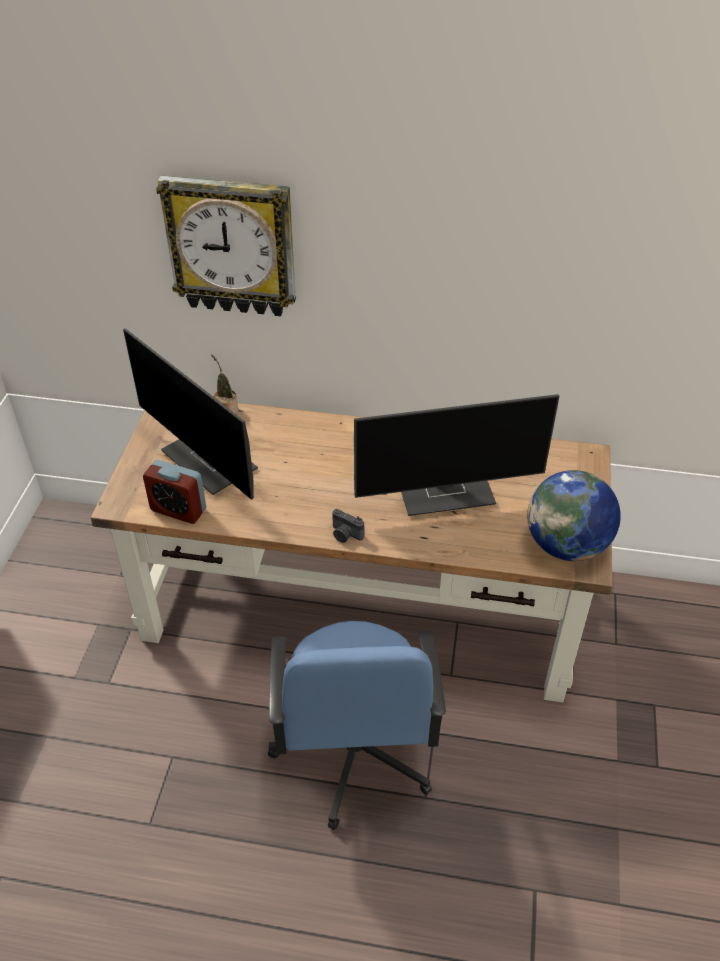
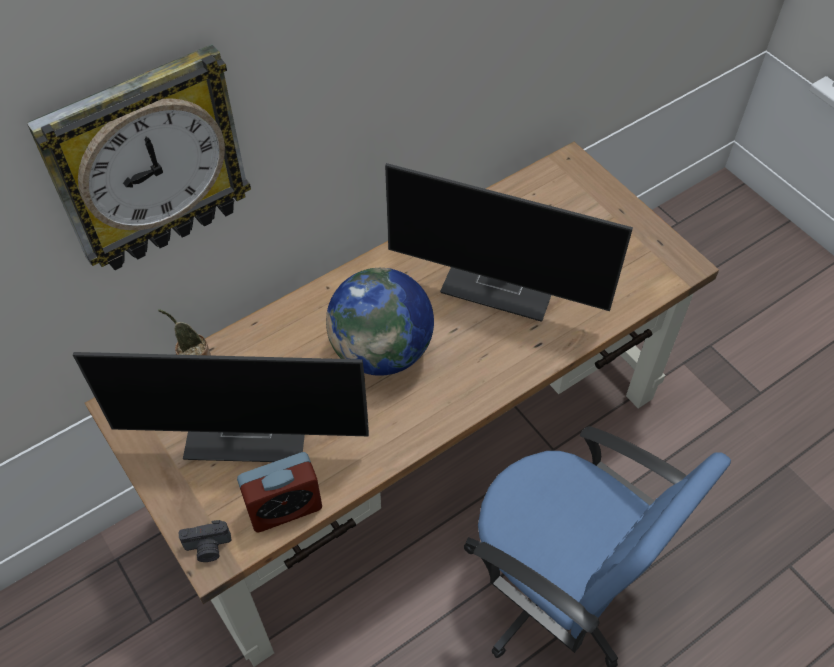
camera: 45 degrees left, 10 degrees up
camera [332,509,364,543] -> camera moved to [178,520,231,562]
monitor [354,394,559,516] -> monitor turned 75 degrees clockwise [385,163,633,322]
globe [527,470,621,561] -> globe moved to [326,268,434,376]

